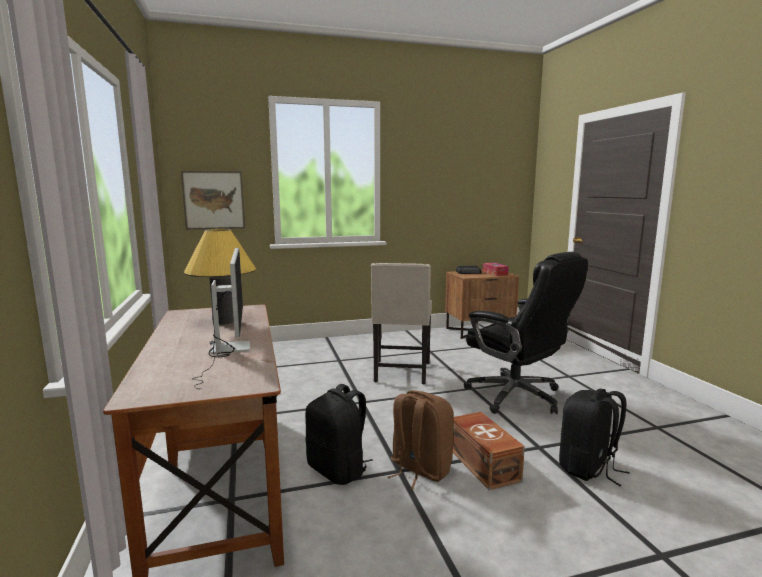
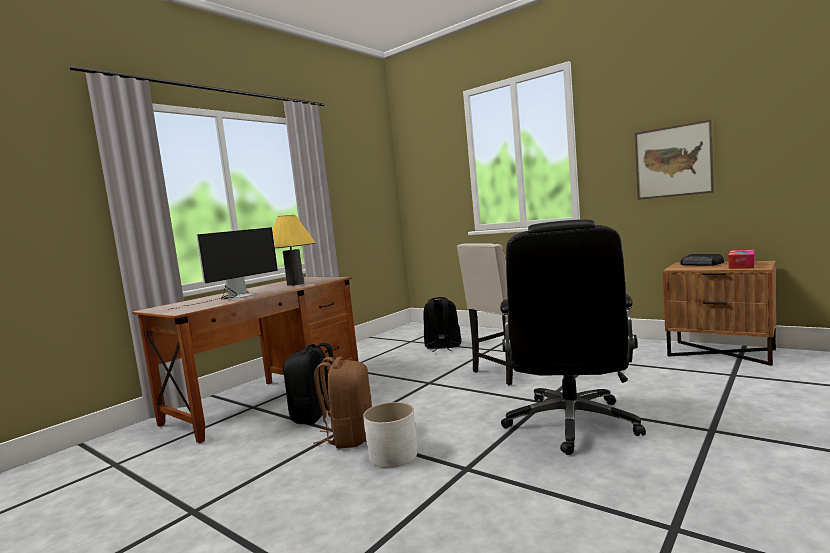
camera: 55 degrees right, 5 degrees down
picture [181,171,245,230] -> picture moved to [635,120,714,200]
brown storage box [453,412,525,490] -> white planter [363,402,417,468]
black backpack [559,389,630,486] -> black backpack moved to [423,297,461,352]

